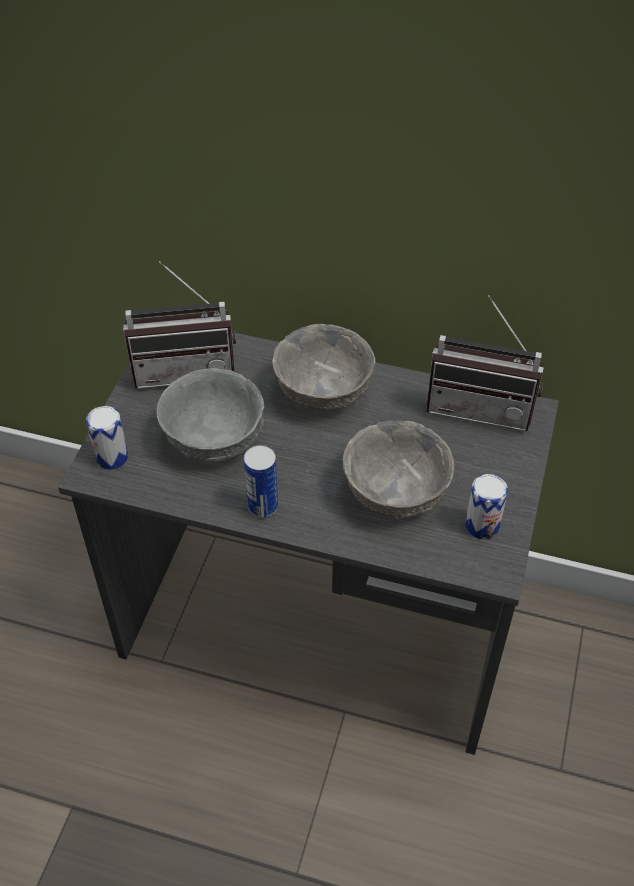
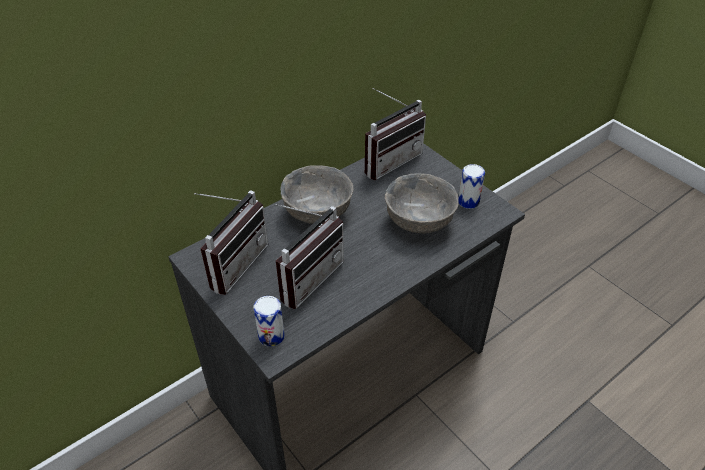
camera: 55 degrees left, 5 degrees down
grey bowl [156,368,264,463] -> radio [276,204,344,309]
can [244,445,278,518] -> none

